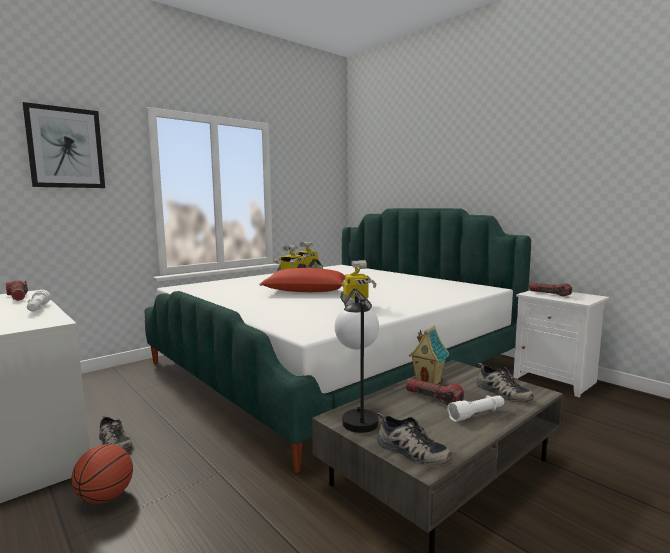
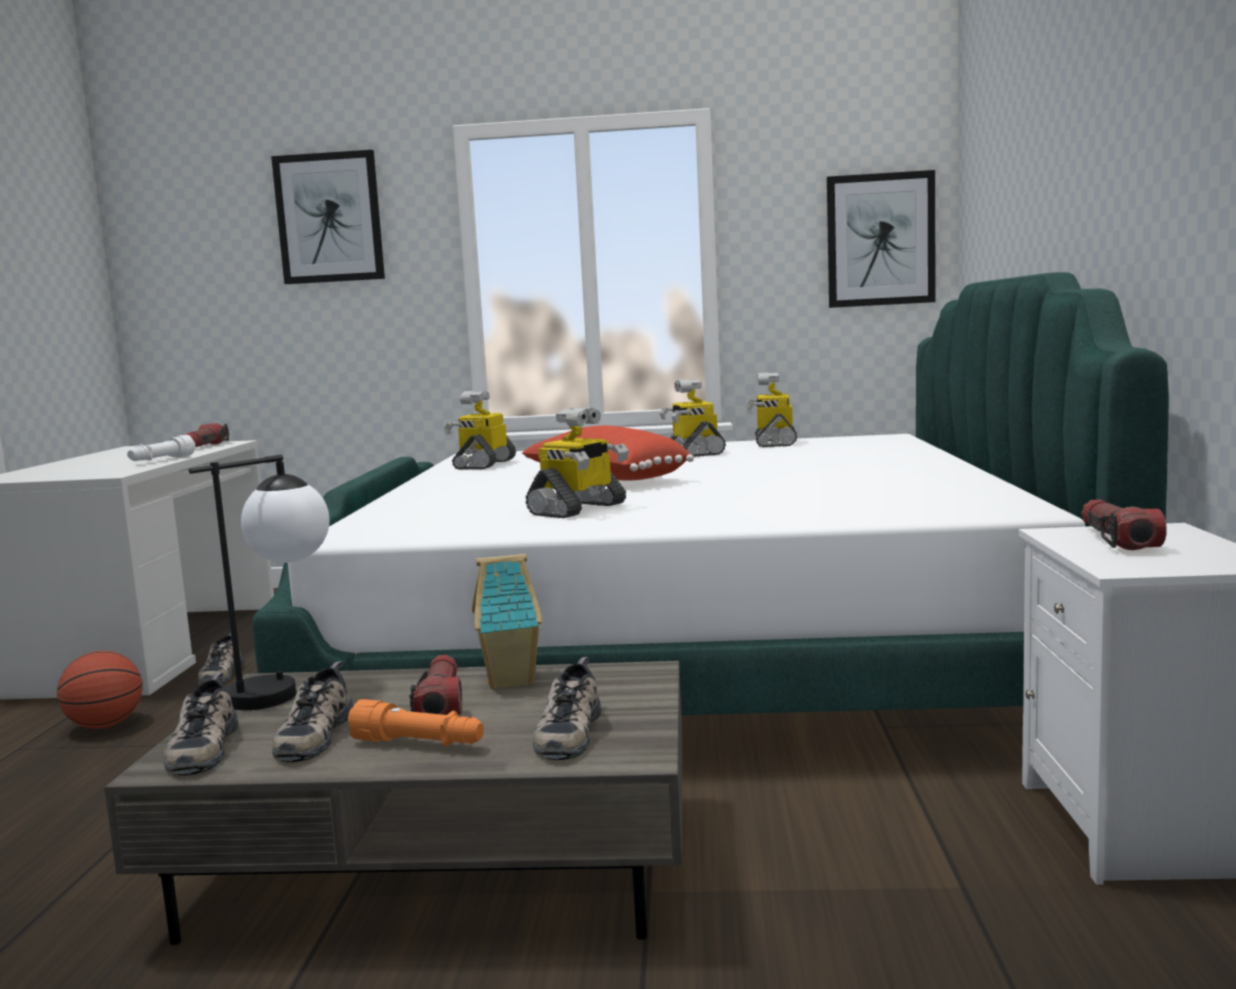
camera: 45 degrees right, 0 degrees up
white flashlight [447,395,505,422] -> orange flashlight [348,699,484,746]
none -> shoe [272,662,353,762]
none -> toy robot [444,391,516,470]
none -> picture [827,170,936,308]

